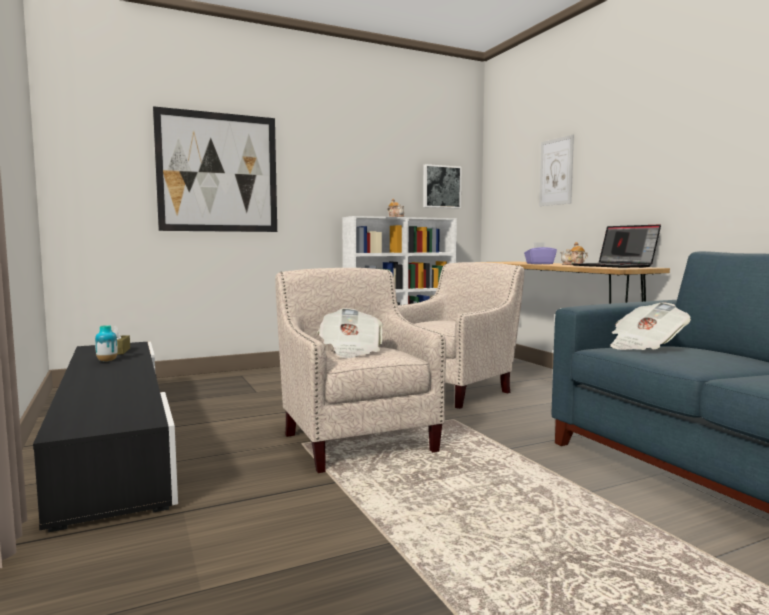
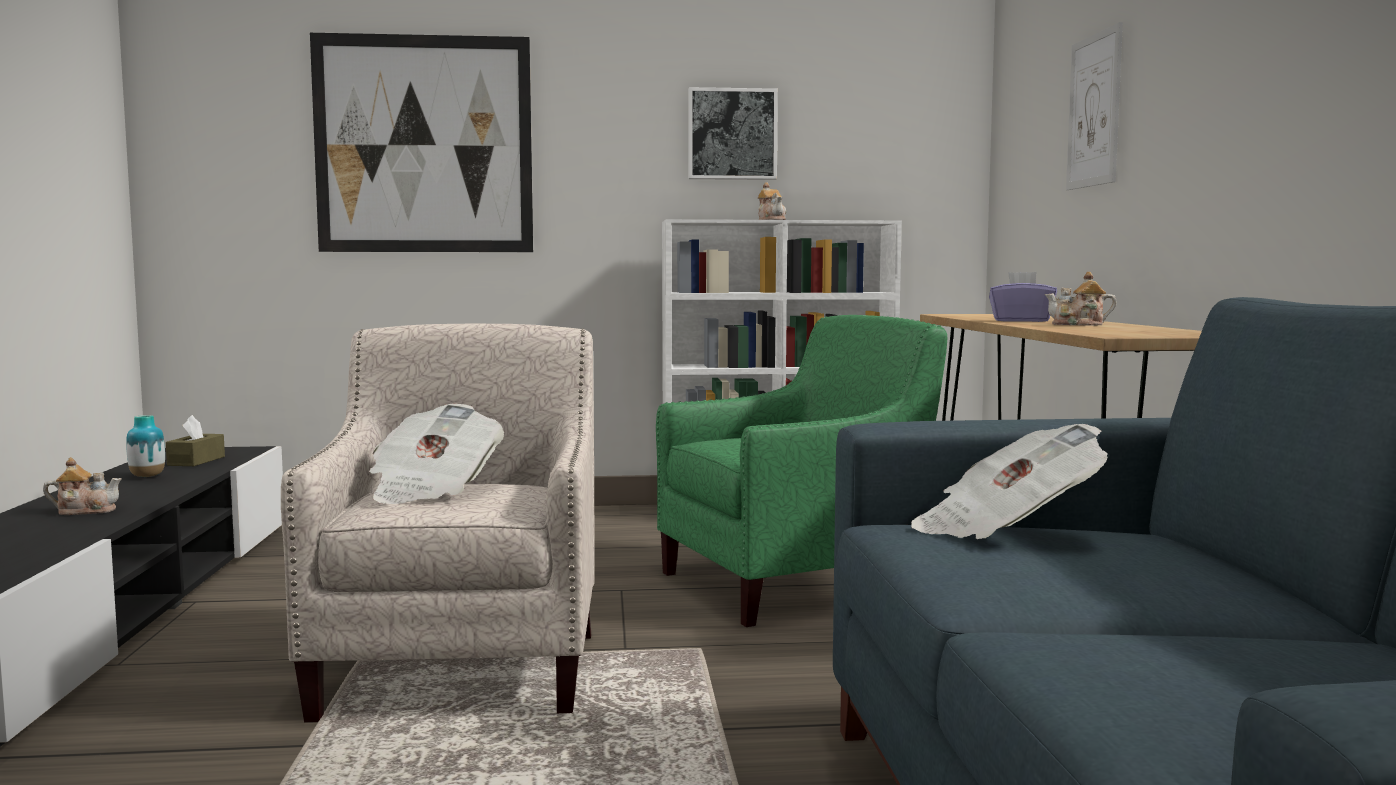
camera: 20 degrees right, 0 degrees up
beige armchair [398,262,525,409] -> green armchair [656,315,947,627]
picture [423,164,462,208] -> picture moved to [688,87,778,180]
laptop [572,224,661,268] -> none
none -> teapot [43,457,121,515]

